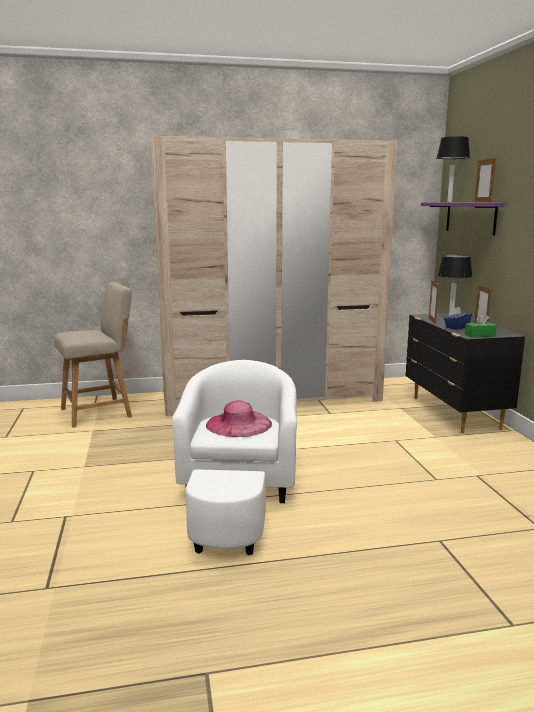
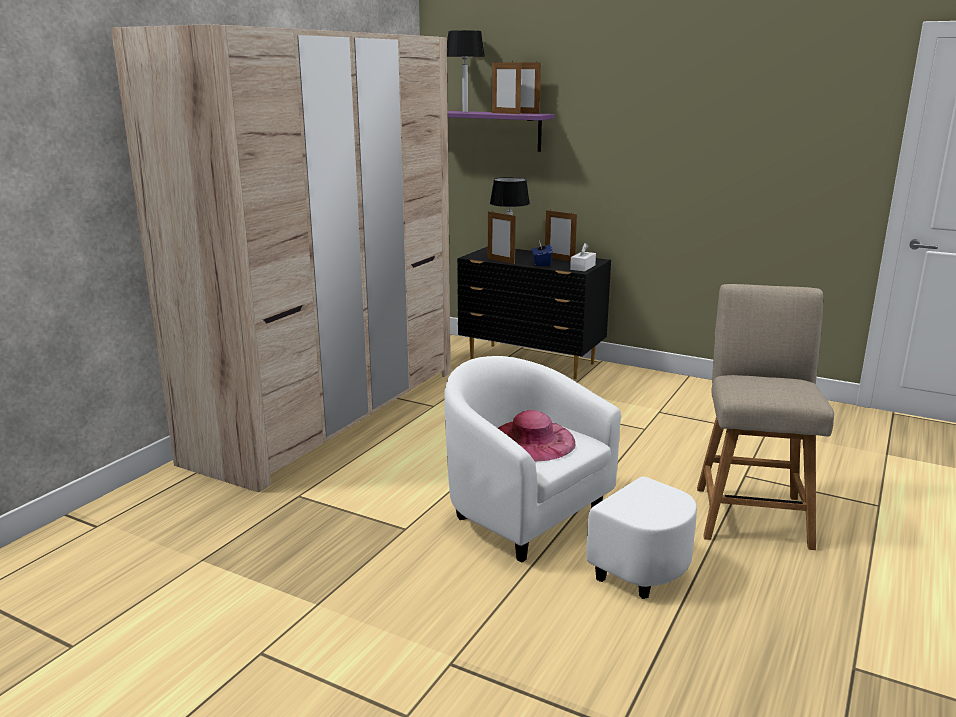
camera: 50 degrees left, 5 degrees up
beige chair [54,282,132,428] -> beige chair moved to [697,284,834,550]
green tissue box [465,314,497,338] -> white tissue box [570,243,596,271]
none -> picture frame [492,62,521,114]

